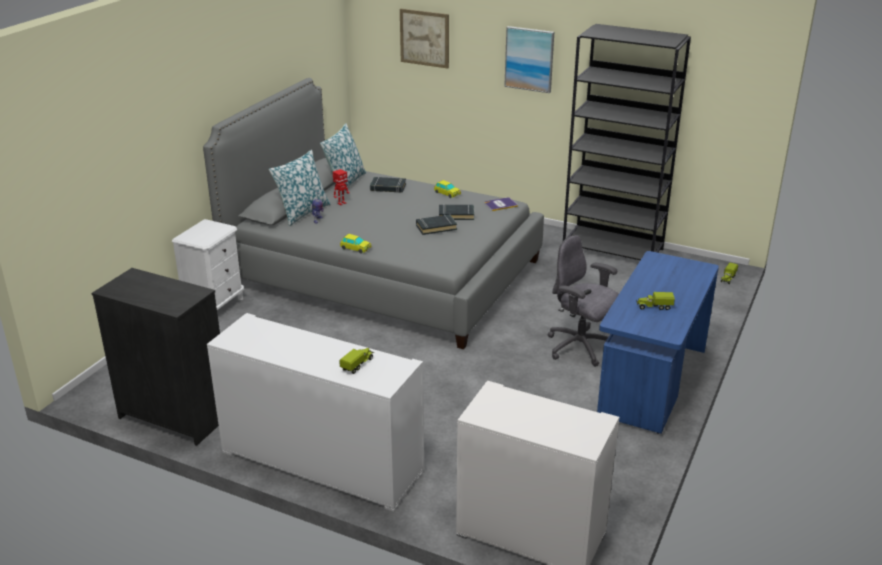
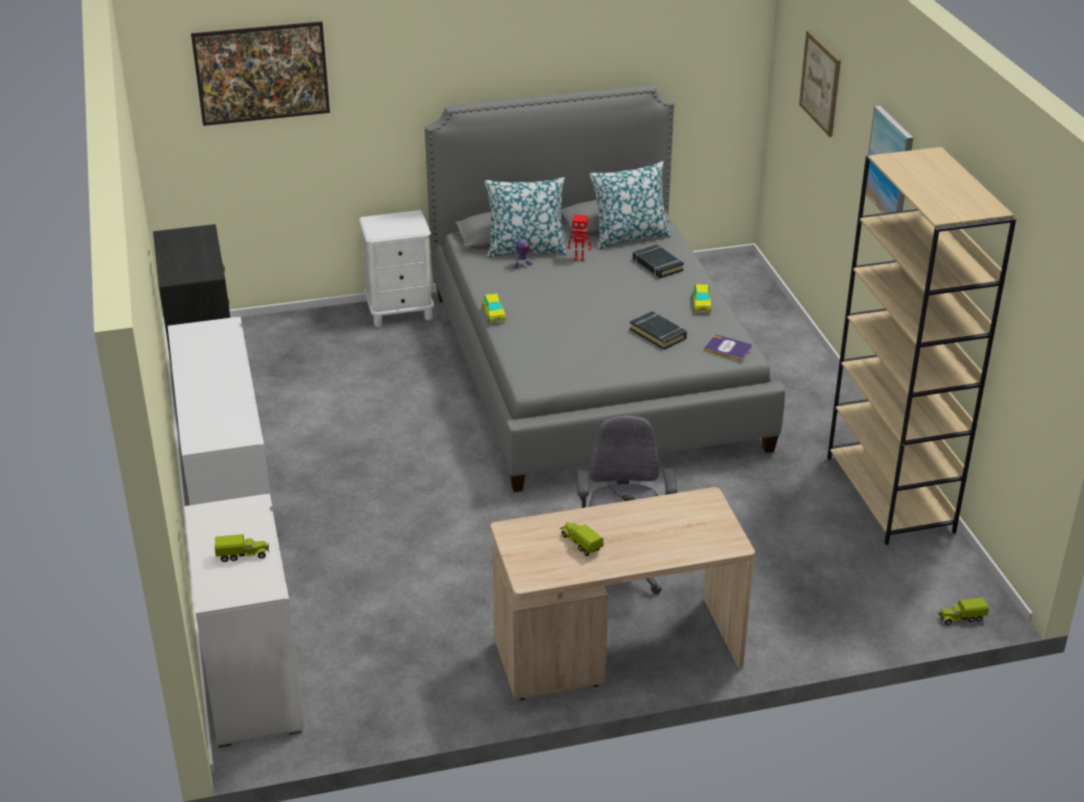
camera: 50 degrees right, 5 degrees up
toy truck [339,348,374,374] -> toy truck moved to [215,534,269,562]
black book [416,214,457,235] -> none
black bookcase [563,24,691,260] -> beige bookcase [827,147,1016,545]
blue desk [597,251,719,434] -> beige desk [491,487,755,700]
none -> picture [191,21,330,126]

